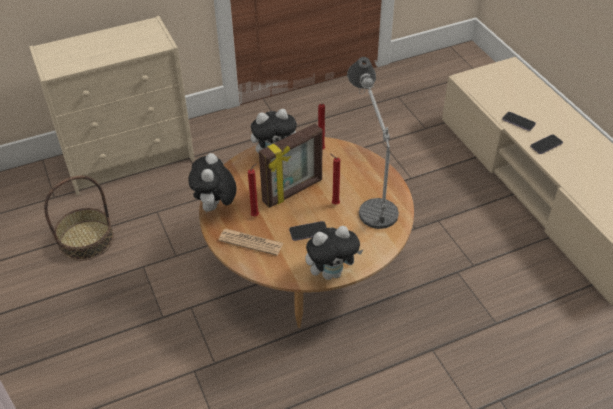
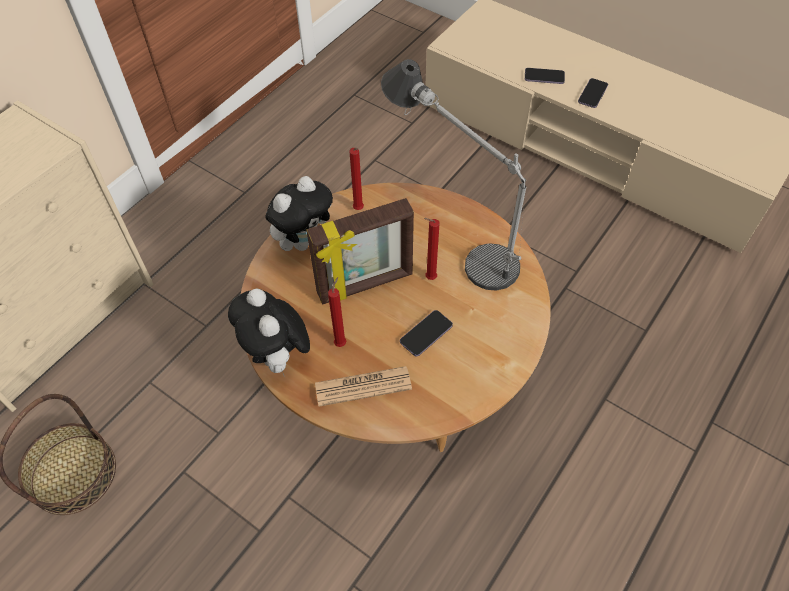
camera: 30 degrees left, 10 degrees up
picture frame [259,124,323,208] -> picture frame turned 45 degrees clockwise [306,198,414,305]
plush toy [305,226,363,280] -> none

